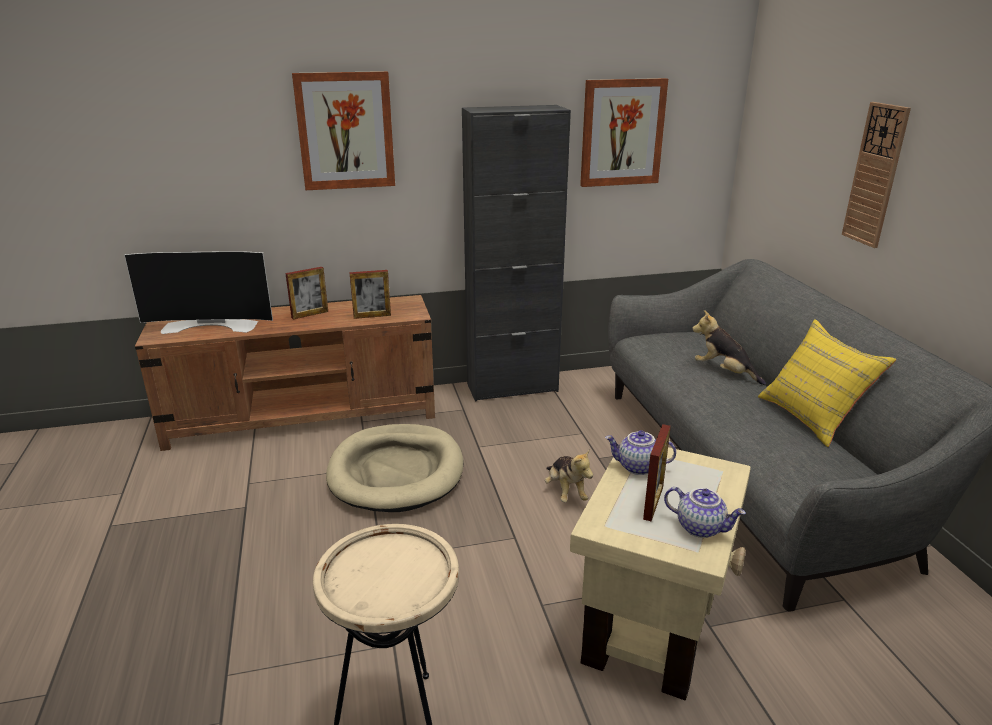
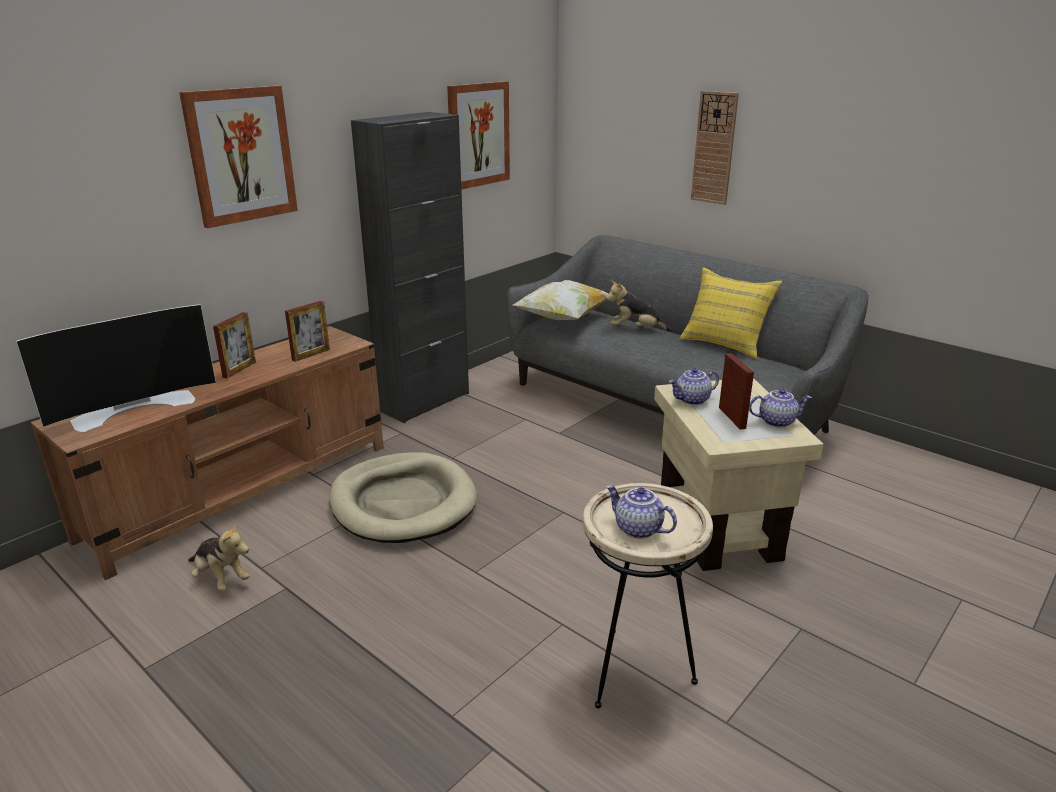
camera: 35 degrees left, 0 degrees up
plush toy [545,449,593,502] -> plush toy moved to [188,522,250,591]
none -> pillow [513,280,609,320]
none -> teapot [606,485,677,539]

